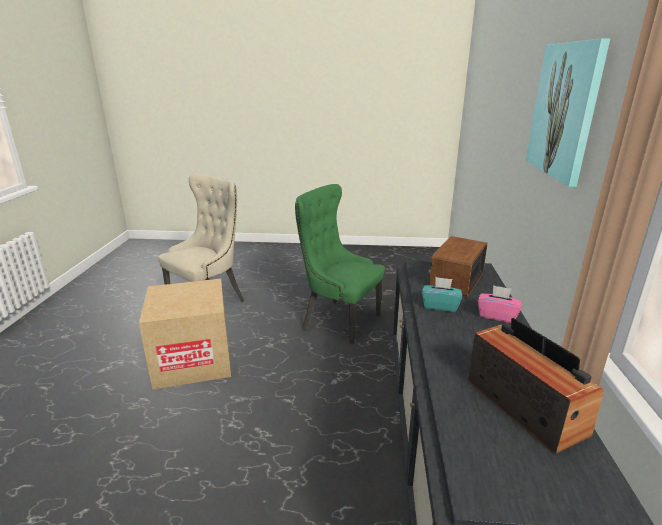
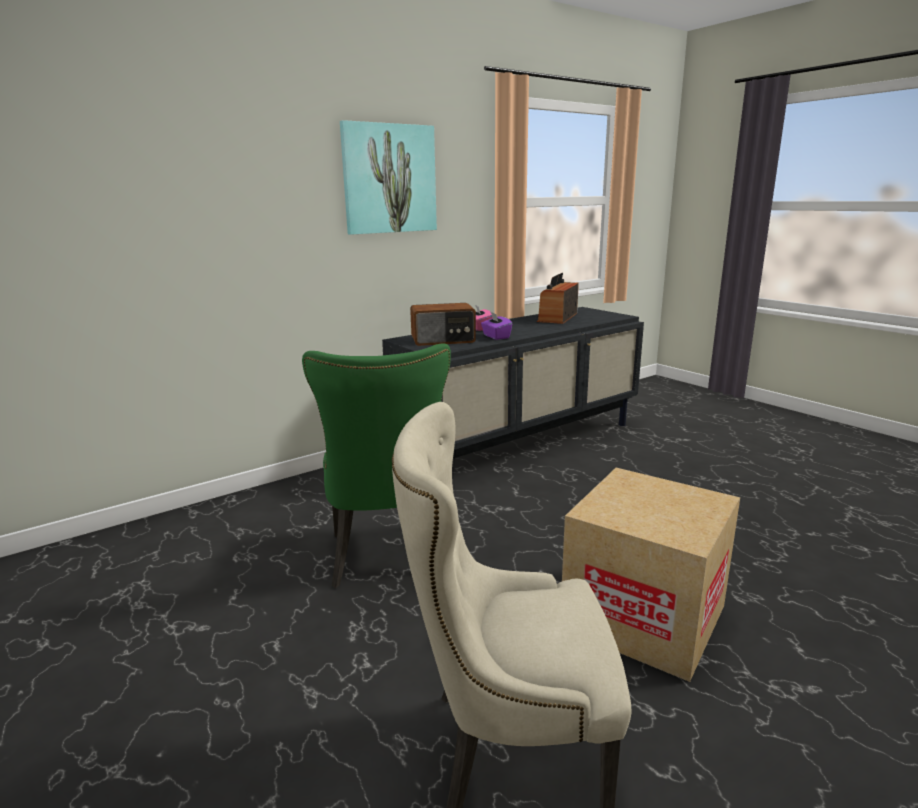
camera: 130 degrees left, 5 degrees down
turquoise tissue box [422,277,462,312] -> purple tissue box [481,312,512,340]

